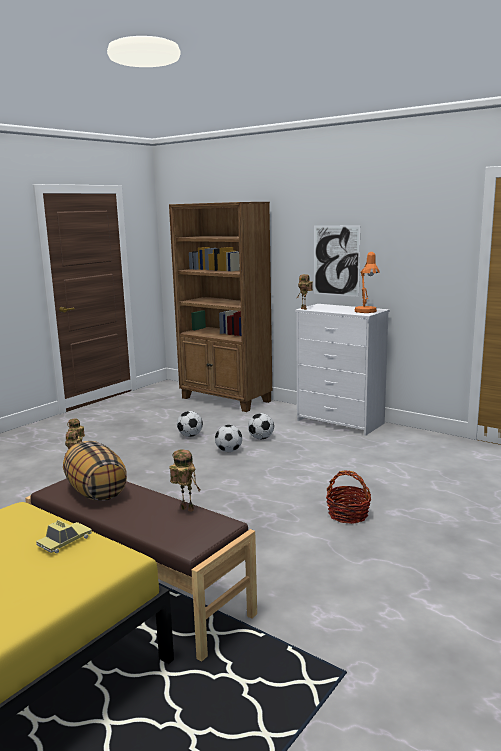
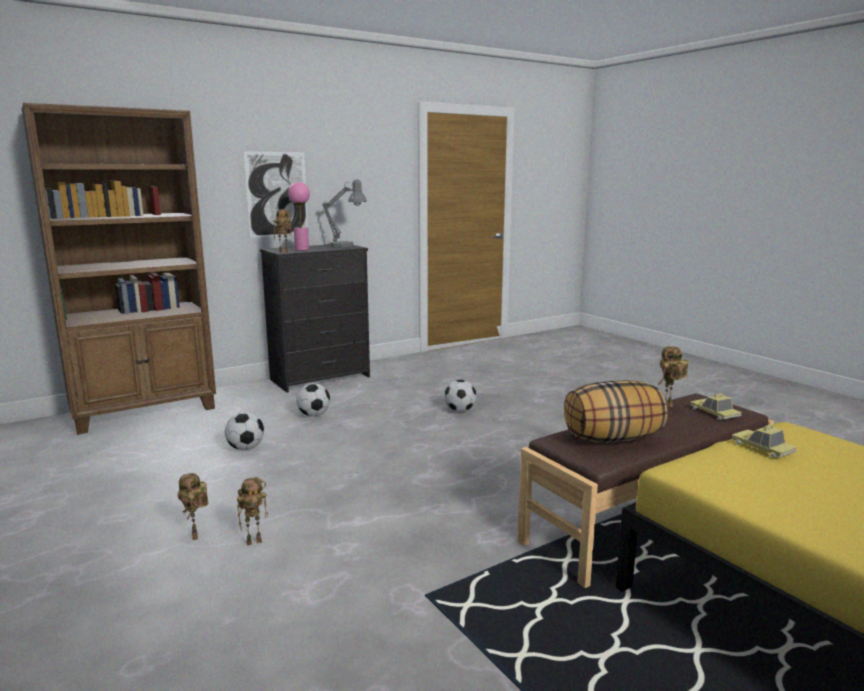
camera: 70 degrees left, 0 degrees up
football [215,425,242,452] -> football moved to [444,380,477,412]
white dresser [295,304,390,436] -> black dresser [260,244,370,393]
basket [326,471,371,524] -> none
orange table lamp [355,252,380,313] -> grey table lamp [322,179,367,248]
none -> pink table lamp [288,182,310,250]
none -> toy car [690,393,742,420]

